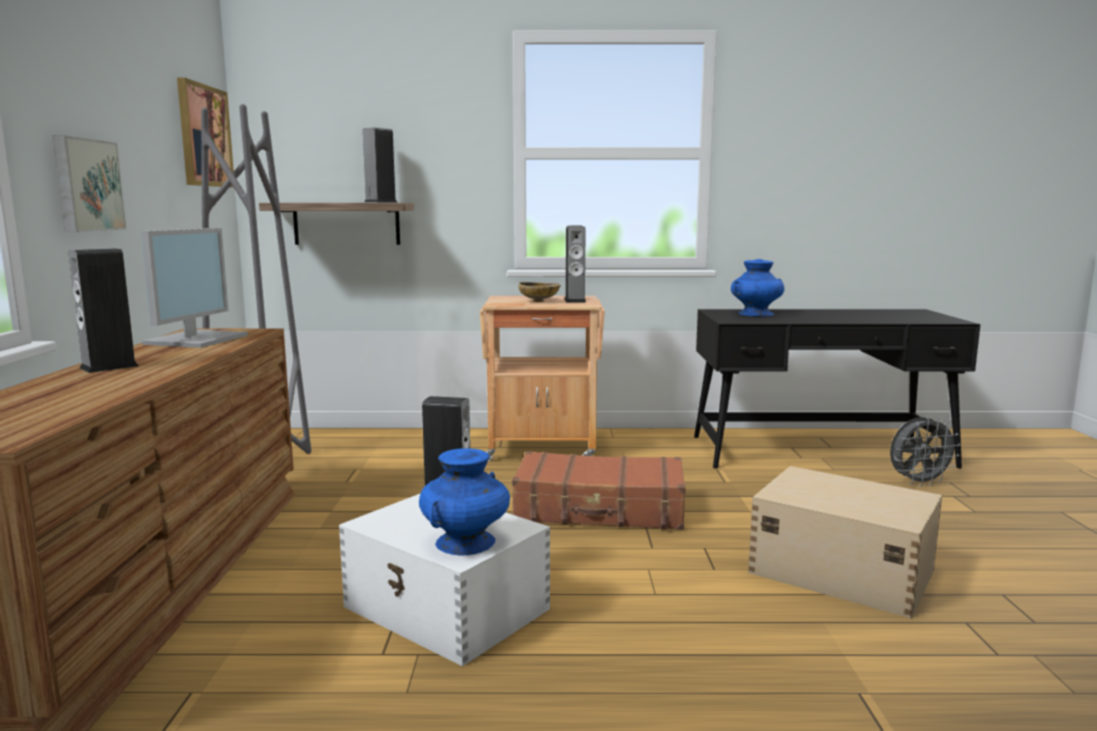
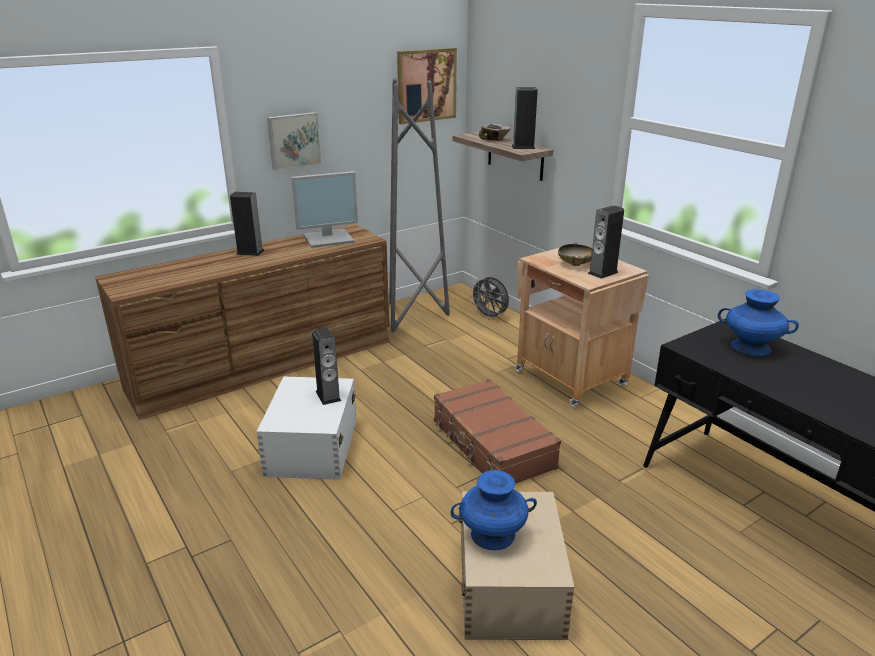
camera: 55 degrees right, 15 degrees up
blue vase [419,448,510,555] -> blue vase moved to [451,470,537,550]
grey fan [890,416,961,487] -> grey fan moved to [470,277,509,320]
none -> bowl [479,124,511,141]

